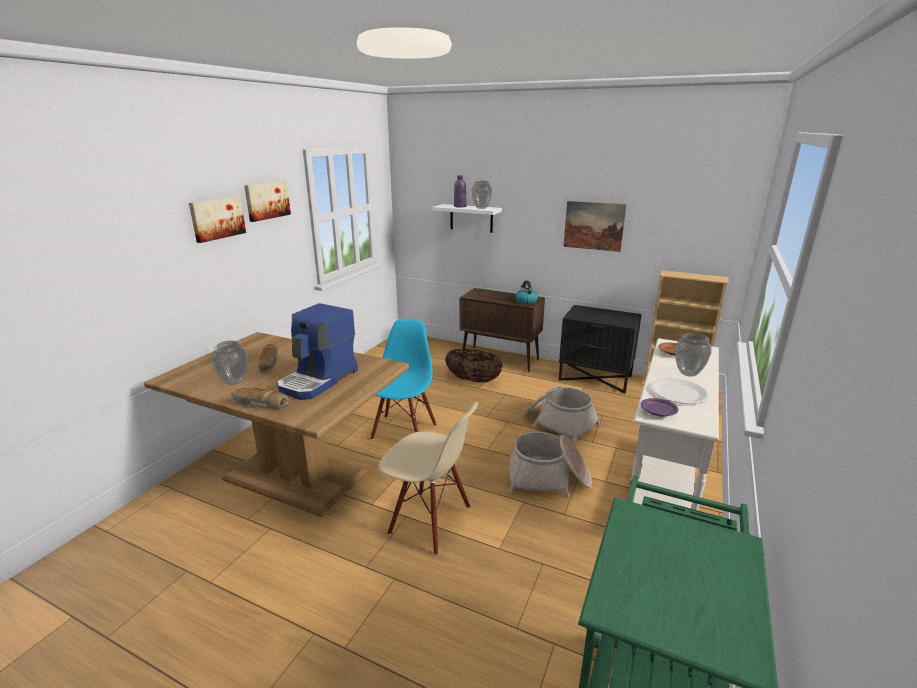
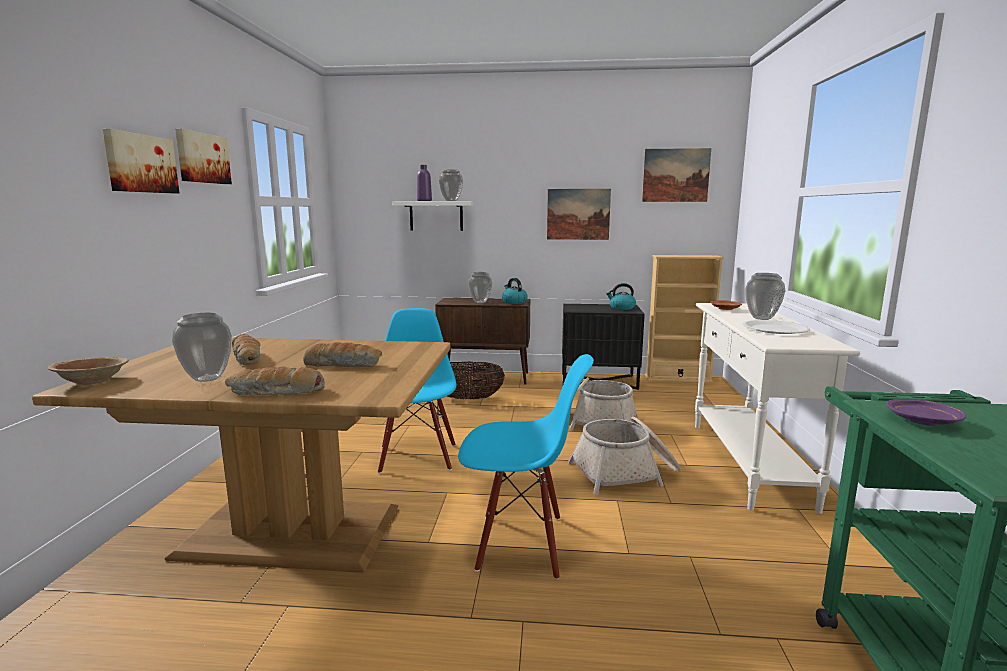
camera: 20 degrees left, 10 degrees down
coffee machine [277,303,358,400] -> bread [303,342,382,367]
beige chair [379,402,478,555] -> blue chair [458,354,594,580]
purple plate [641,398,678,417] -> purple plate moved to [886,399,966,426]
none -> brown bowl [47,357,129,385]
none -> vase [468,272,492,303]
none -> kettle [606,283,636,310]
none -> picture [642,148,711,202]

